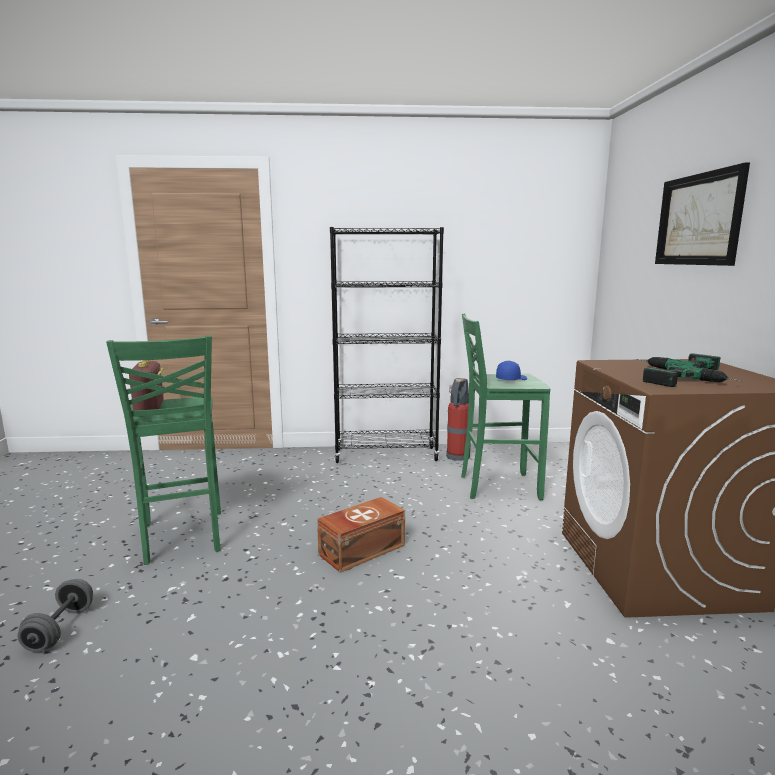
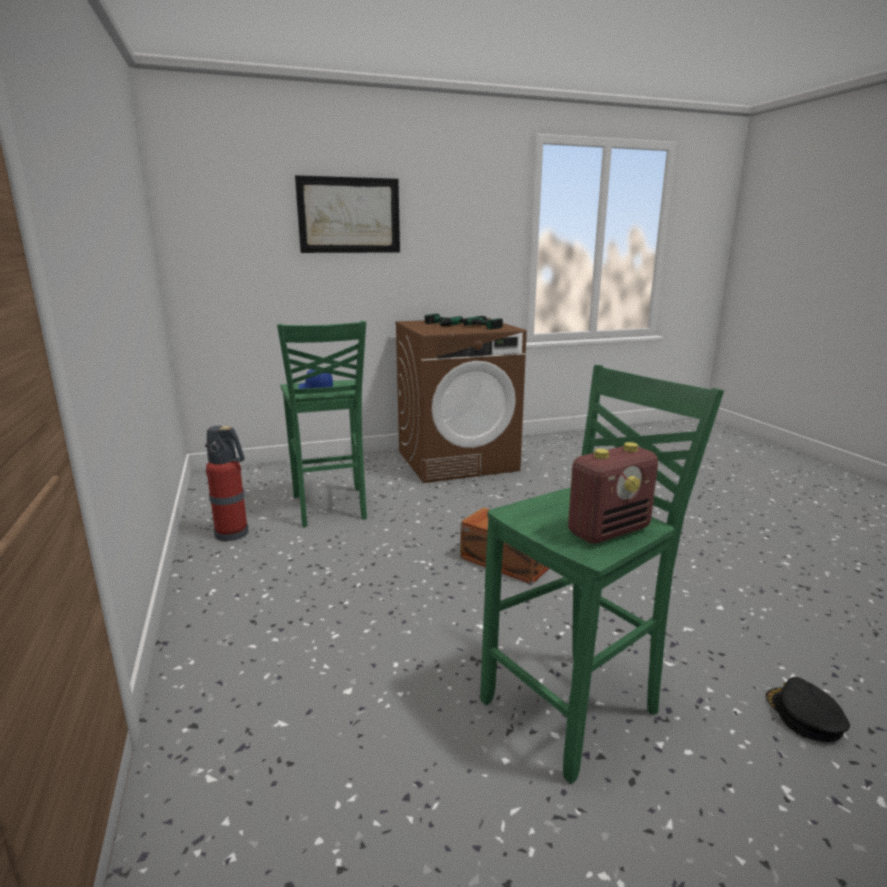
camera: 105 degrees left, 5 degrees up
grey dumbbell [17,579,93,652] -> black cap [766,677,850,742]
black bookcase [330,227,444,463] -> none

